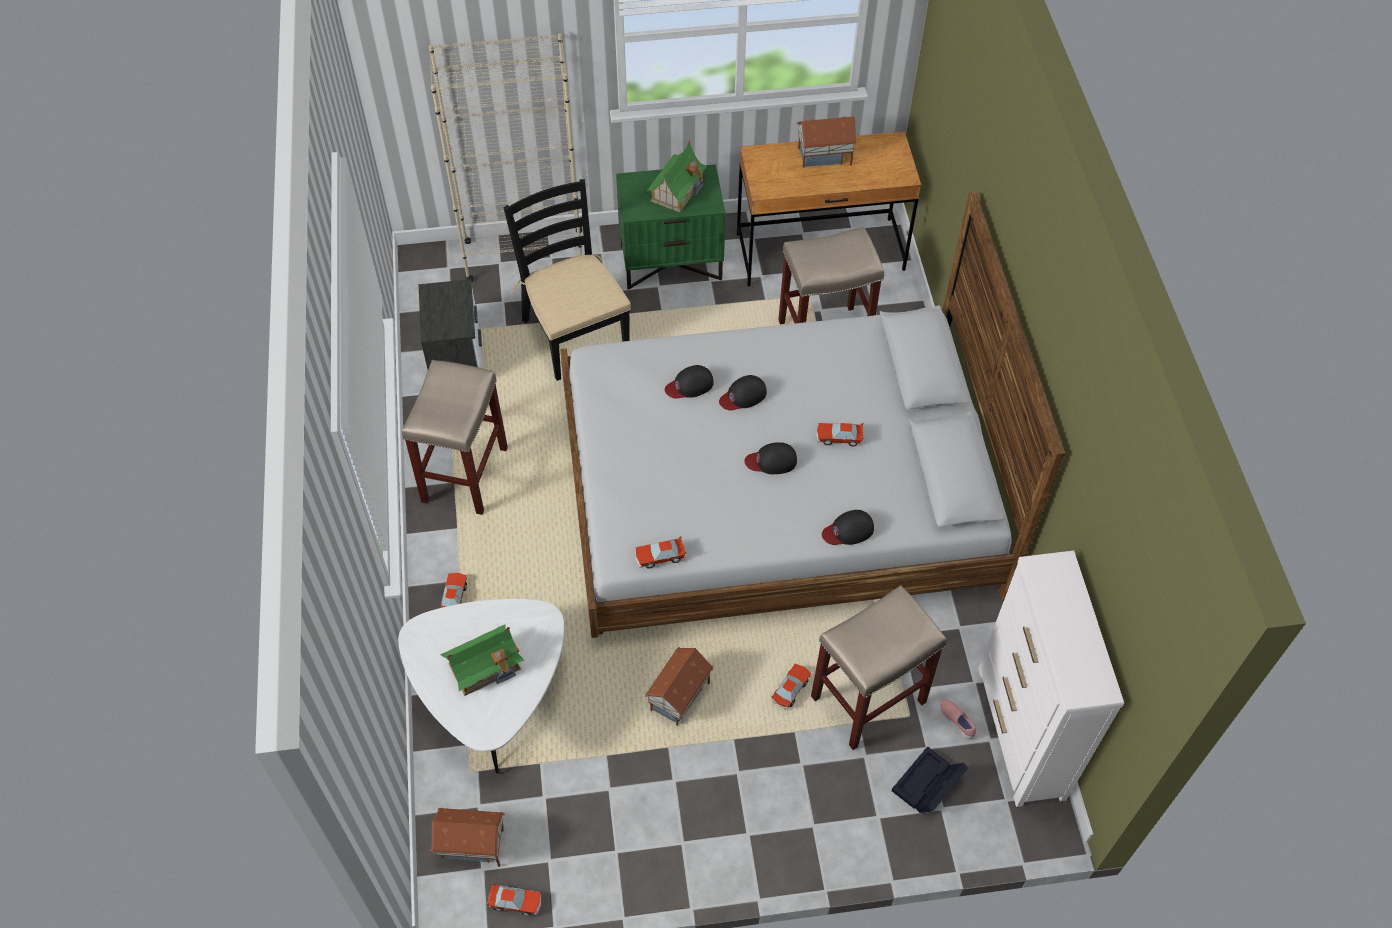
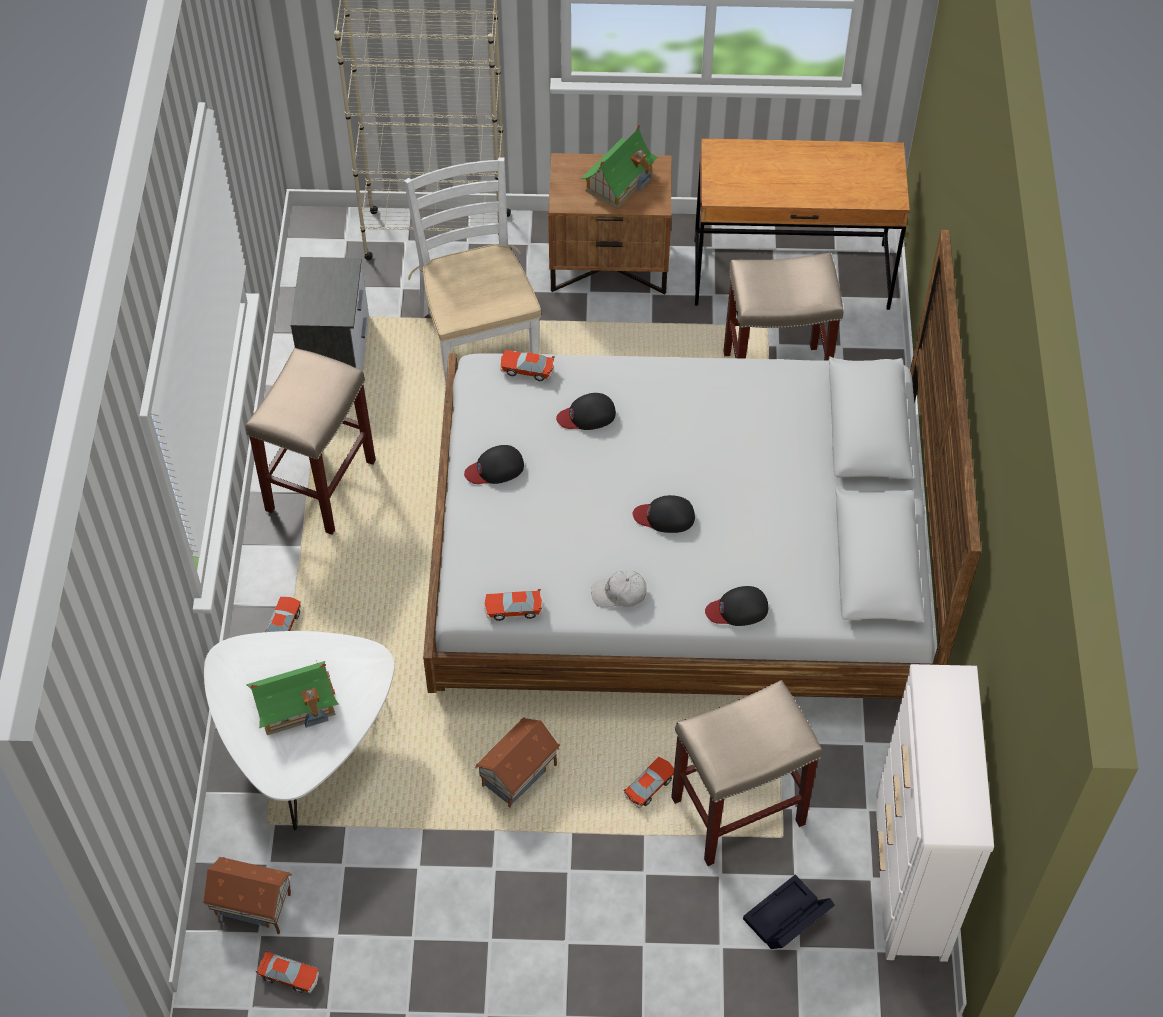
camera: 10 degrees right, 0 degrees up
black chair [504,179,631,381] -> white chair [404,157,541,384]
green nightstand [616,164,726,290] -> brown nightstand [548,153,672,294]
black cap [719,375,767,410] -> black cap moved to [464,445,524,484]
toy house [797,117,857,168] -> none
toy car [816,423,864,447] -> toy car moved to [501,350,555,381]
pink shoe [939,699,976,739] -> none
none -> white cap [591,571,647,607]

